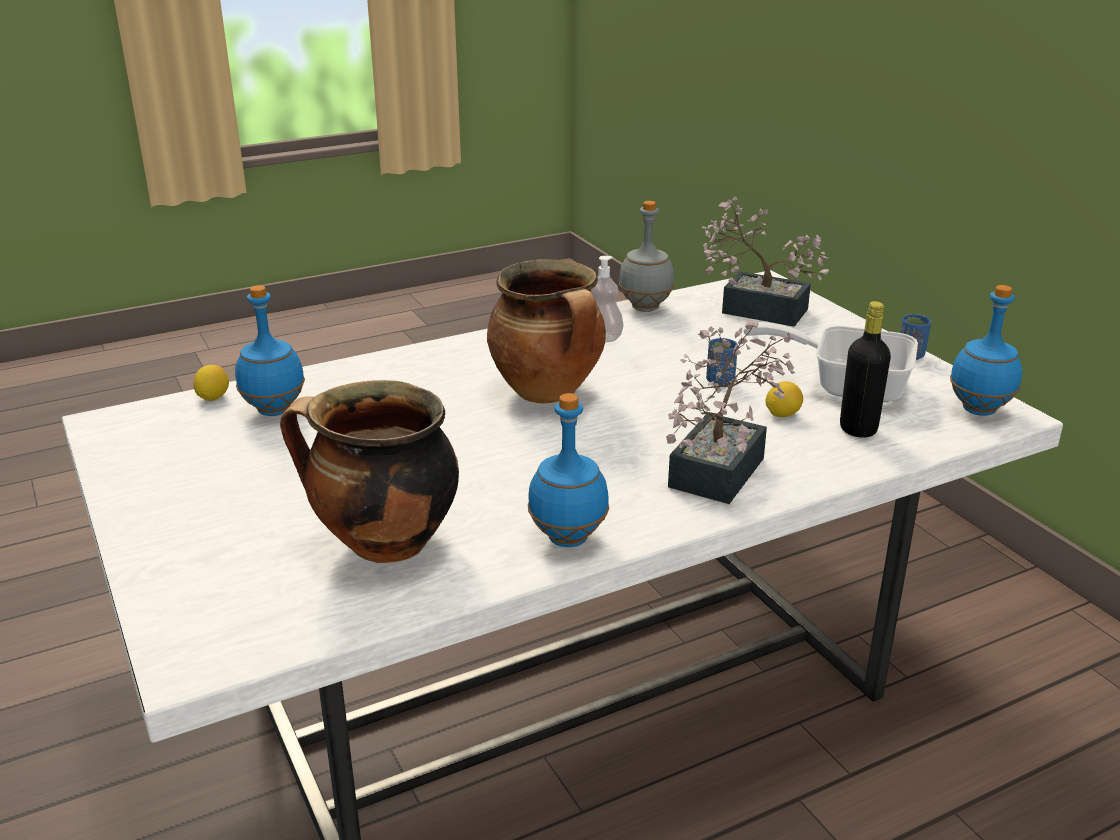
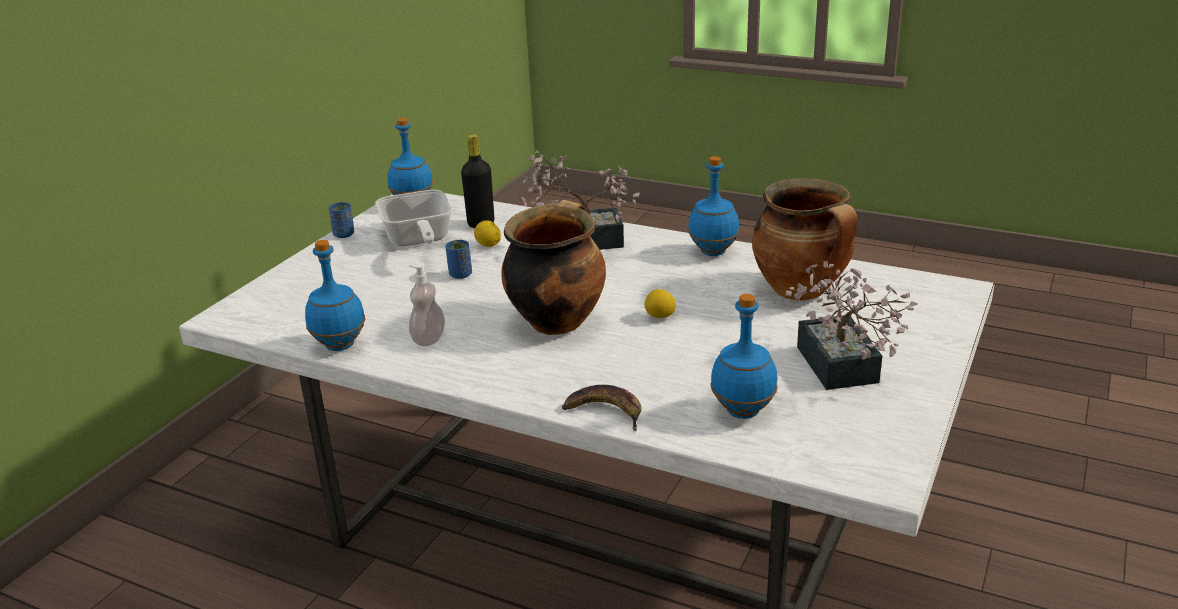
camera: 125 degrees left, 0 degrees up
lemon [193,365,229,401] -> lemon moved to [645,289,676,318]
grey bottle [619,201,674,312] -> blue bottle [305,240,365,351]
potted plant [702,196,830,327] -> potted plant moved to [786,261,918,390]
none -> banana [562,385,641,431]

